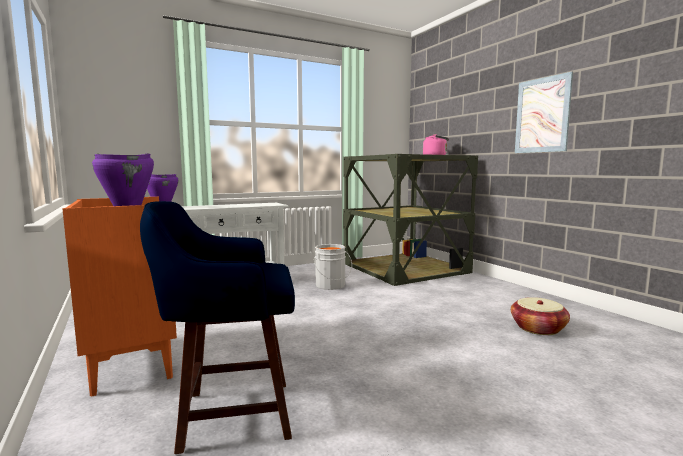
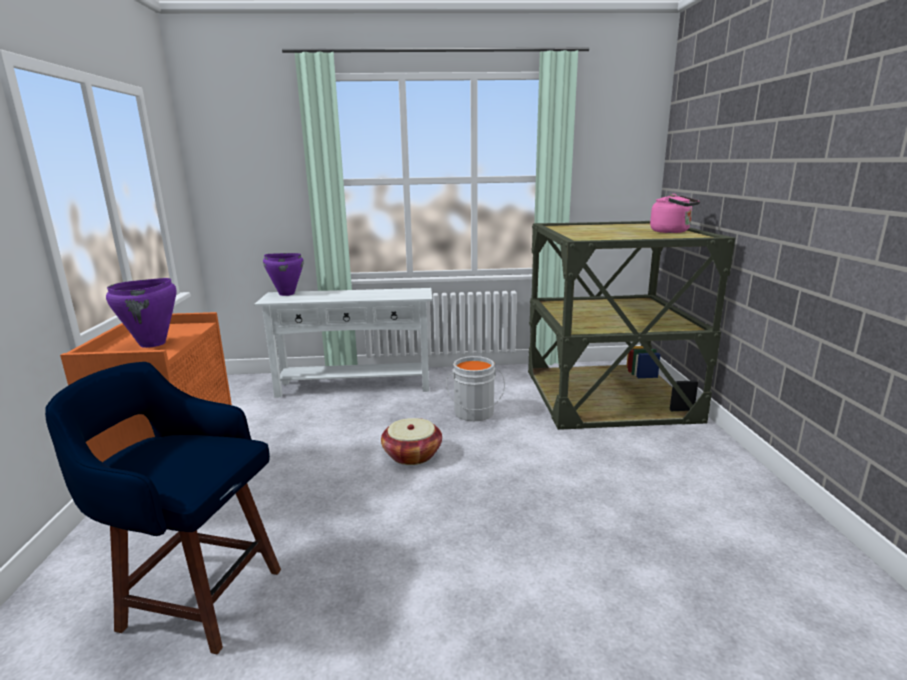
camera: 25 degrees right, 10 degrees up
basket [511,297,570,335] -> basket moved to [381,418,442,465]
picture [515,72,573,153] -> none

